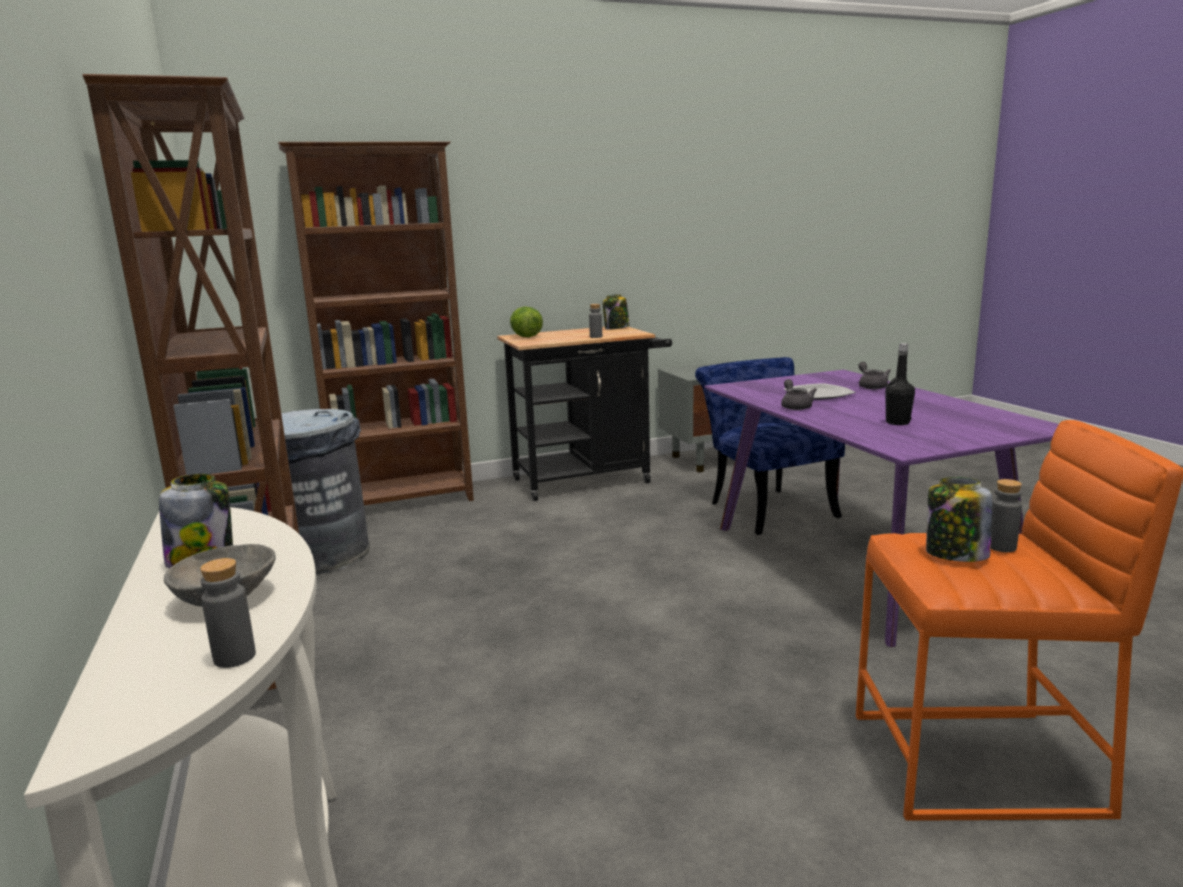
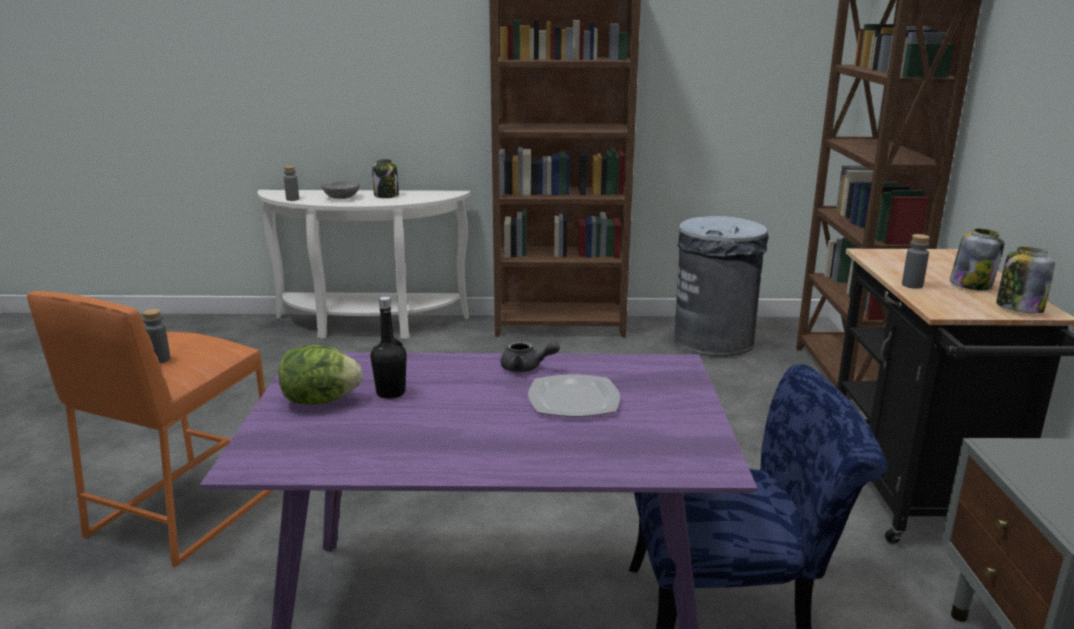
camera: 110 degrees right, 5 degrees up
lettuce [510,307,543,337] -> lettuce moved to [279,345,363,405]
grey teapot [858,362,891,389] -> none
jar [926,477,992,562] -> jar moved to [950,229,1005,291]

